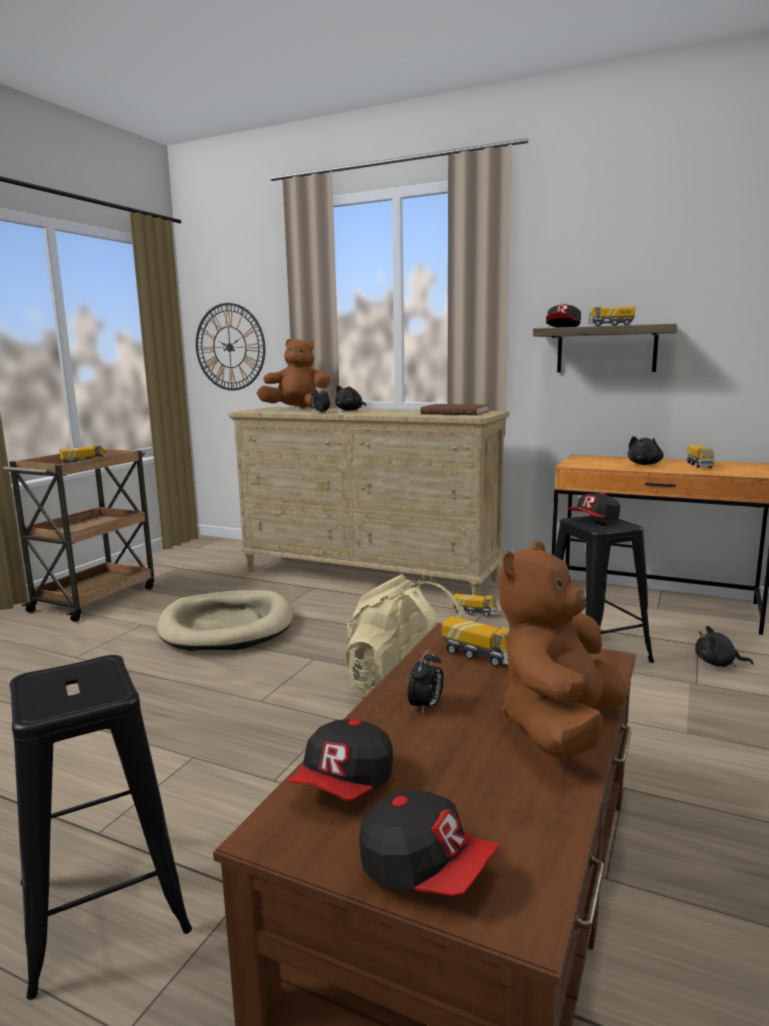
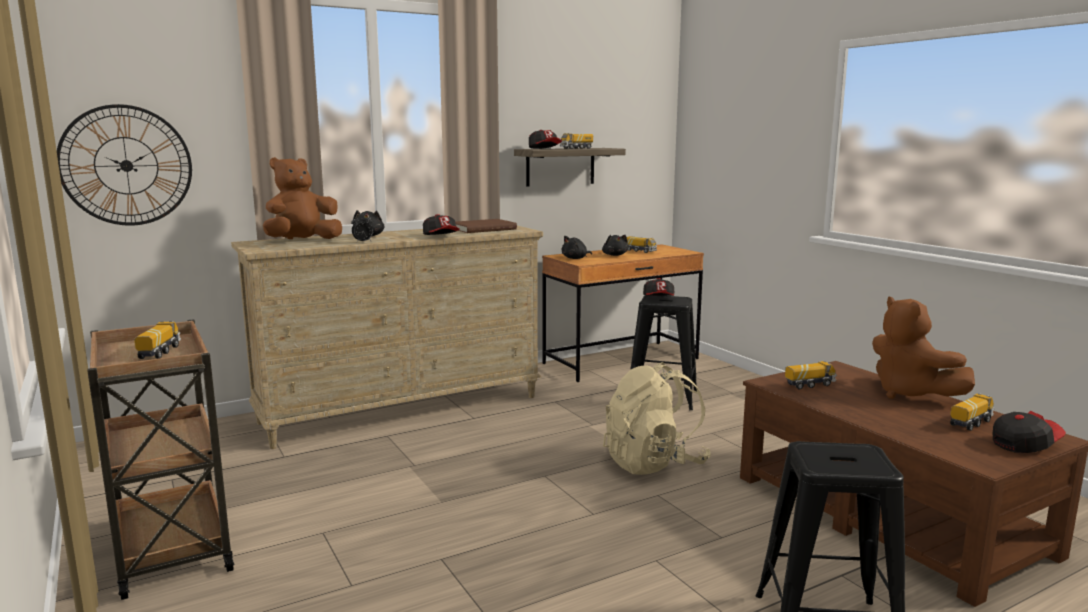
camera: 55 degrees left, 0 degrees up
beige dog bed [157,590,293,651] -> none
cap [289,719,393,801] -> cap moved to [423,214,460,235]
alarm clock [408,649,443,714] -> none
toy truck [453,593,497,617] -> toy truck moved to [950,393,995,431]
black plush toy [695,626,753,667] -> black plush toy moved to [562,236,592,259]

